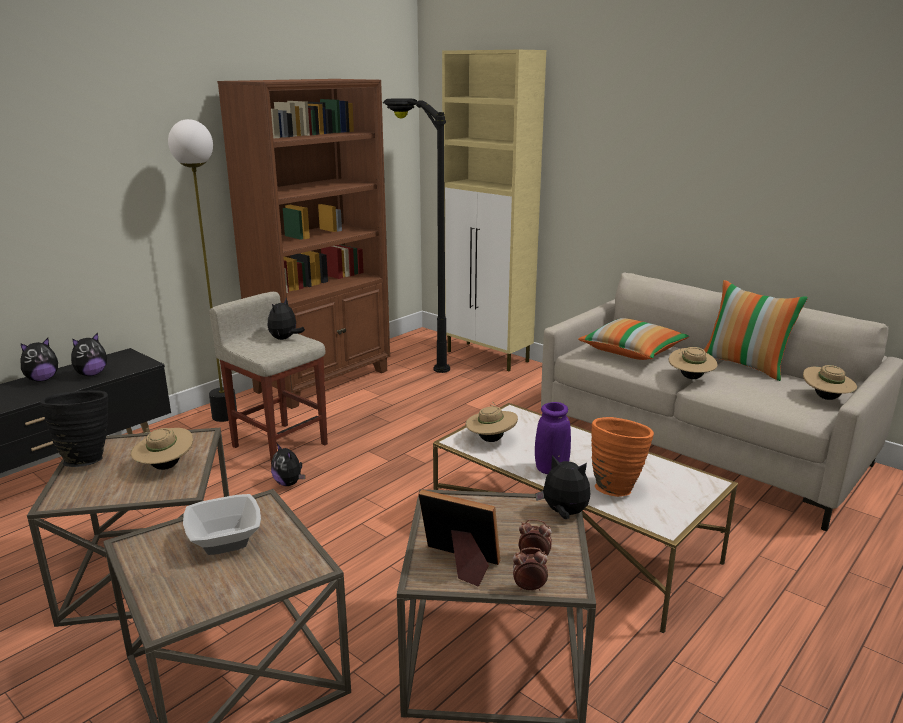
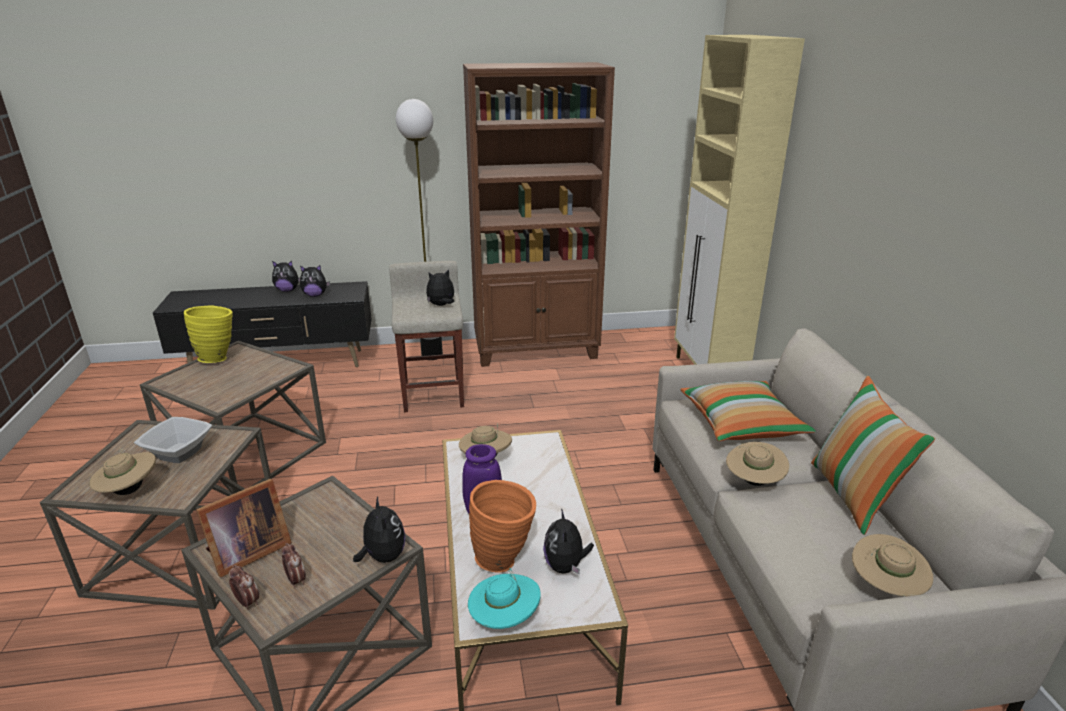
camera: 40 degrees right, 5 degrees up
black vase [40,390,108,467] -> yellow vase [184,306,233,363]
beige hat [131,428,193,470] -> beige hat moved to [89,448,156,495]
plush toy [271,443,305,486] -> plush toy moved to [543,508,594,575]
black floor lamp [383,98,450,373] -> none
picture frame [418,489,500,587] -> picture frame turned 75 degrees clockwise [196,479,292,578]
none -> turquoise hat [468,568,541,629]

